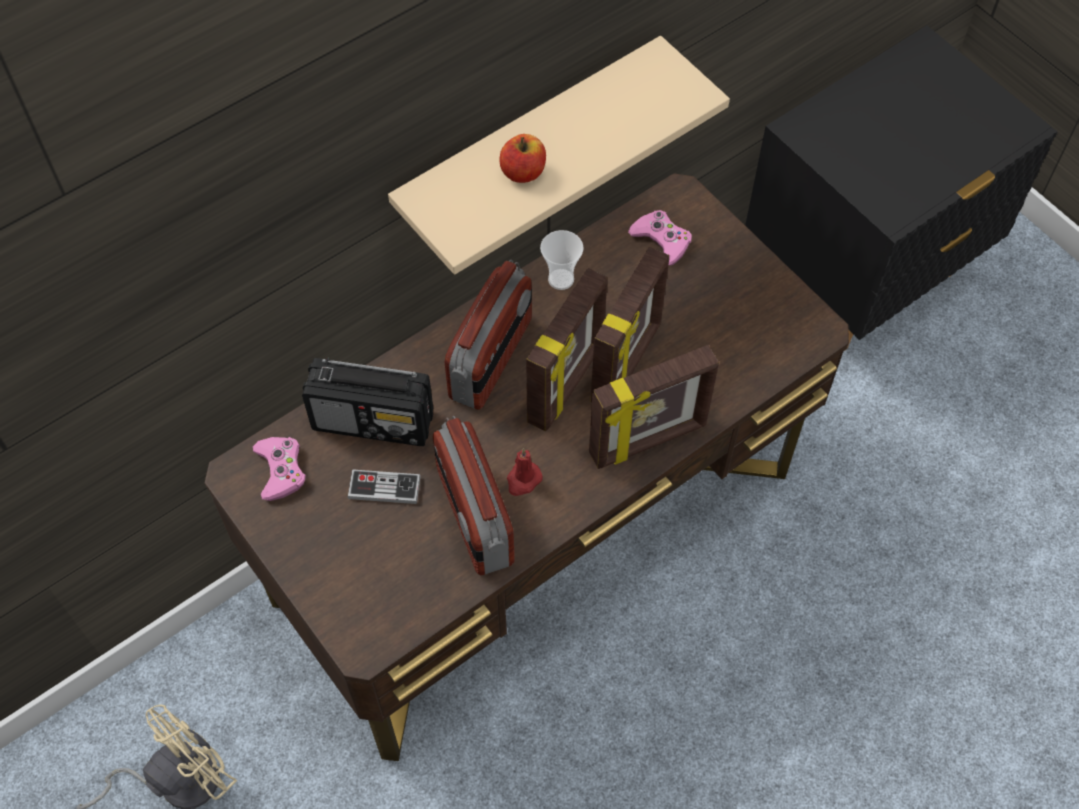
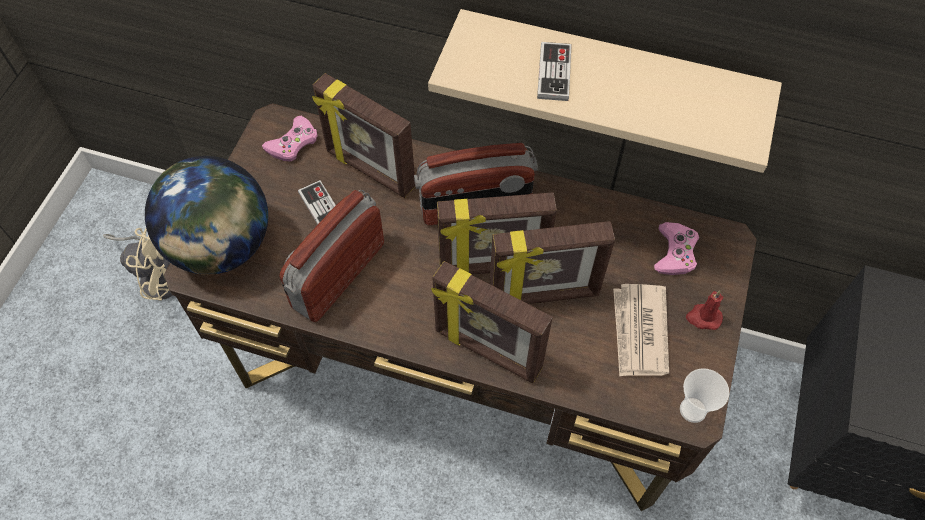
camera: 55 degrees right, 0 degrees up
radio [302,357,433,446] -> picture frame [312,73,415,198]
apple [500,134,546,183] -> game controller [537,42,571,101]
red candle [507,448,543,496] -> red candle moved to [686,290,723,330]
cup [540,230,584,290] -> cup moved to [680,368,729,423]
none -> globe [145,156,268,275]
none -> newspaper [613,284,669,377]

